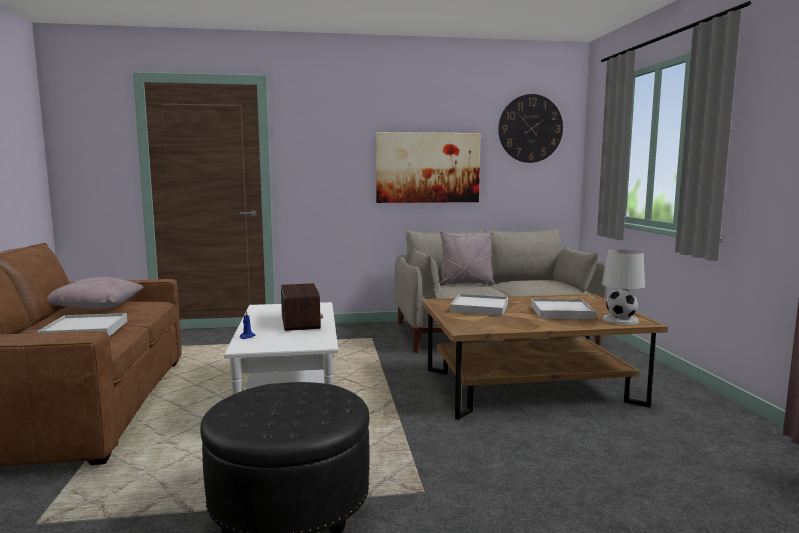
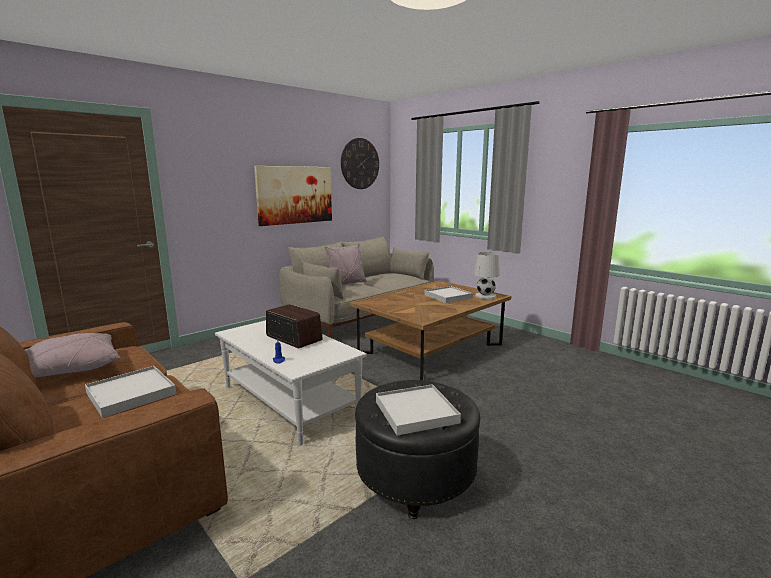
camera: 35 degrees left, 5 degrees up
white tray [450,294,508,316] -> white tray moved to [376,384,461,435]

